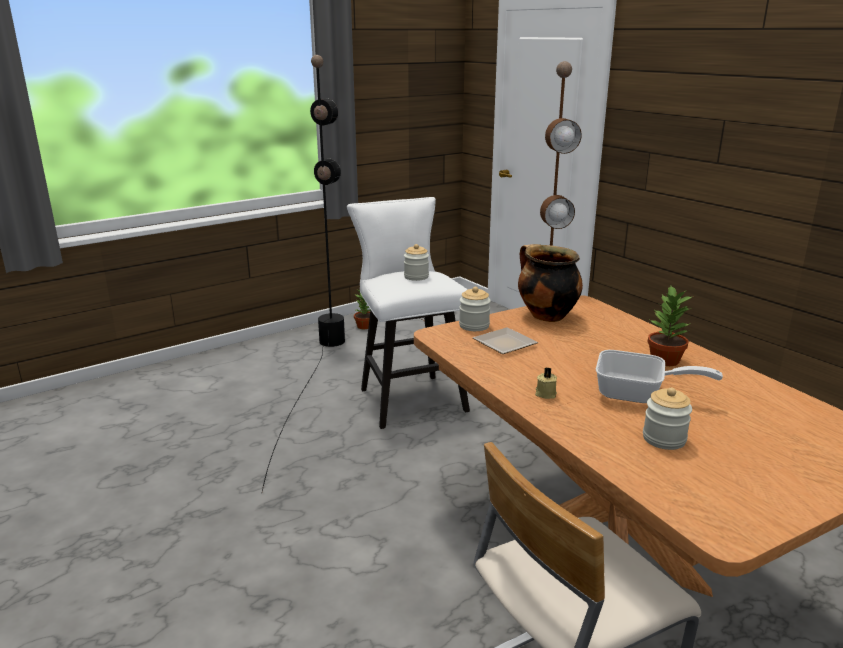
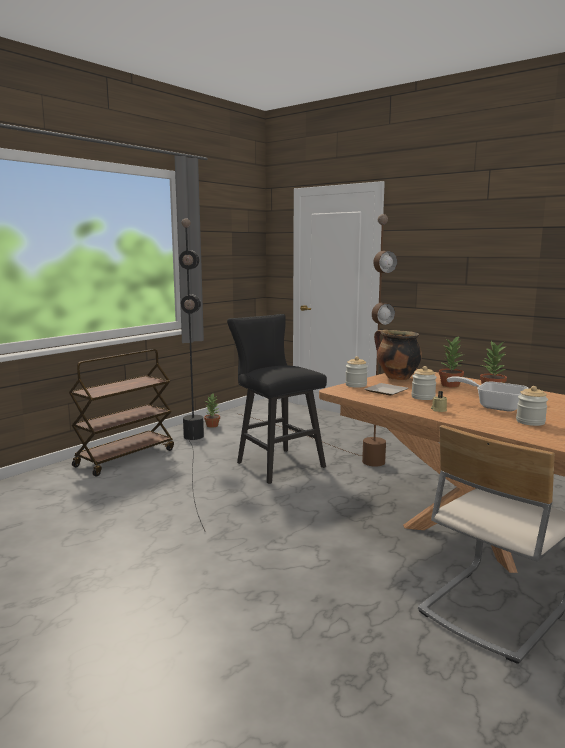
camera: 15 degrees left, 10 degrees down
white stool [347,197,470,429] -> black stool [227,314,327,484]
jar [404,244,429,281] -> jar moved to [411,366,437,400]
frying pan [596,350,723,403] -> frying pan turned 150 degrees counterclockwise [447,376,528,412]
none -> brown cart [69,349,174,476]
none -> potted plant [439,336,464,388]

